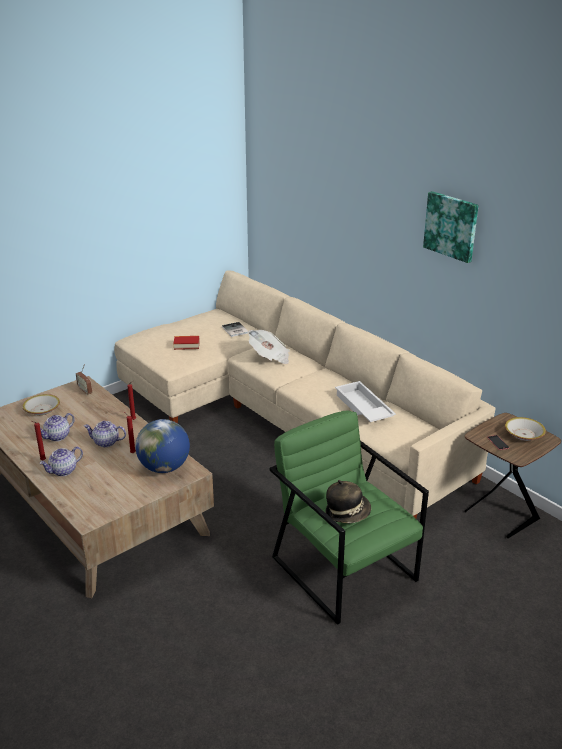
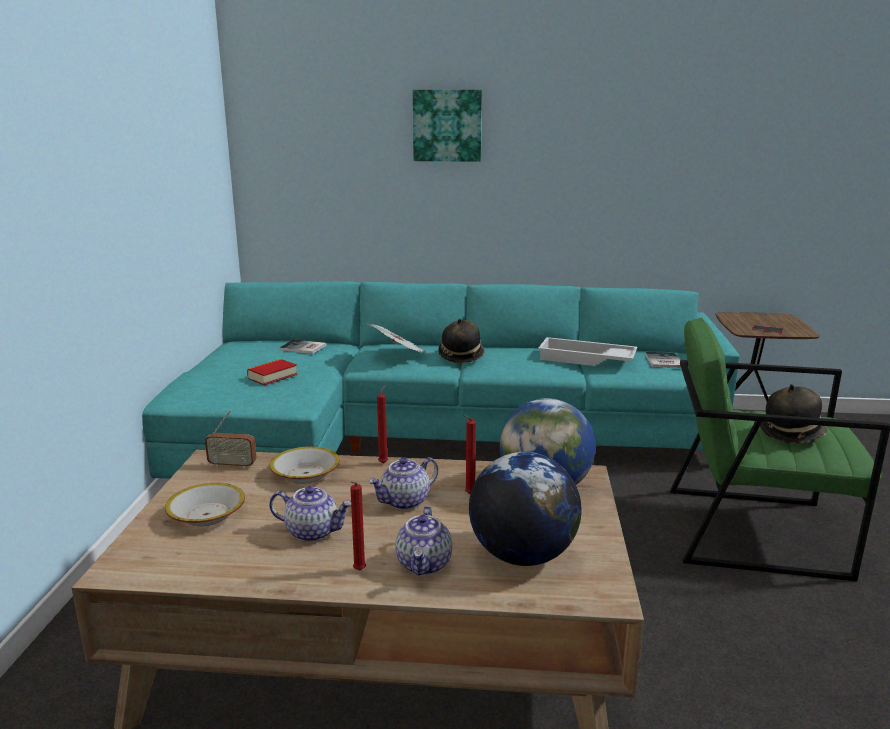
camera: 45 degrees left, 10 degrees down
teapot [40,413,75,441] -> teapot turned 75 degrees counterclockwise [269,486,351,542]
beige sofa [114,271,495,518] -> turquoise sofa [142,281,740,479]
picture [423,191,478,263] -> picture moved to [413,90,482,162]
bowl [505,417,546,441] -> bowl moved to [269,446,340,484]
none -> hat [439,318,485,363]
none -> globe [469,452,582,566]
none -> book [645,352,681,368]

